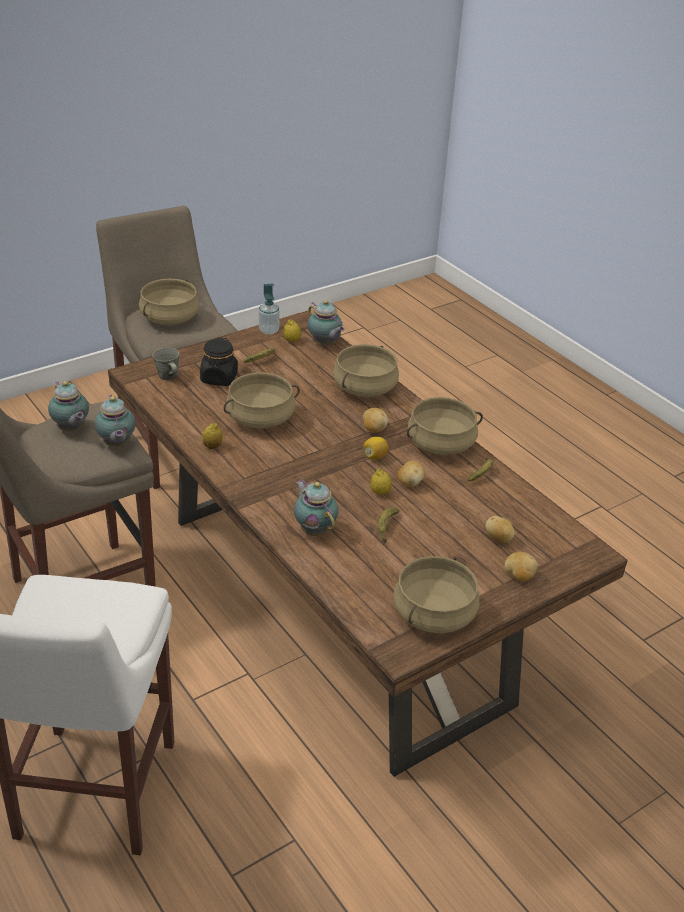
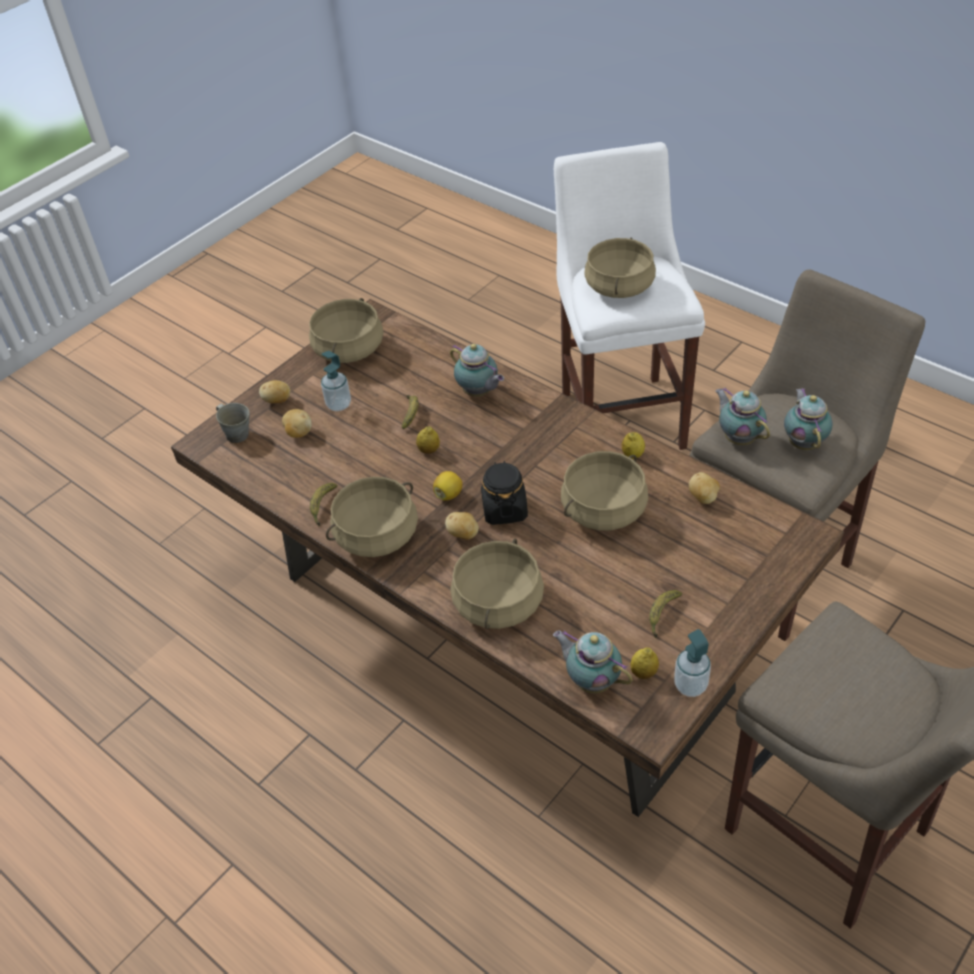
camera: 170 degrees right, 10 degrees up
teapot [48,381,89,431] -> teapot turned 45 degrees clockwise [784,388,832,450]
beige cooking pot [139,278,200,325] -> beige cooking pot moved to [584,237,656,298]
grey mug [152,348,180,380] -> grey mug moved to [216,403,250,443]
black jar [200,337,238,386] -> black jar moved to [481,461,528,525]
potato [398,461,425,487] -> potato moved to [689,472,720,504]
none -> soap dispenser [321,351,351,411]

